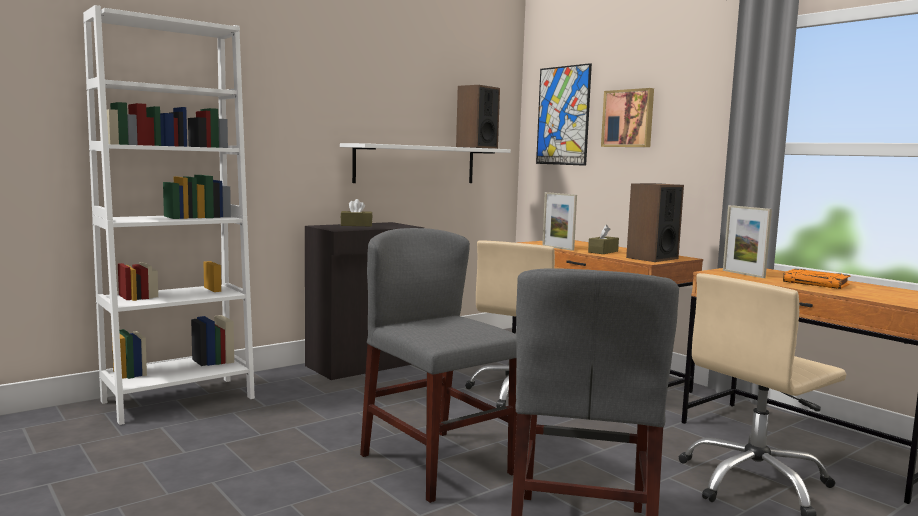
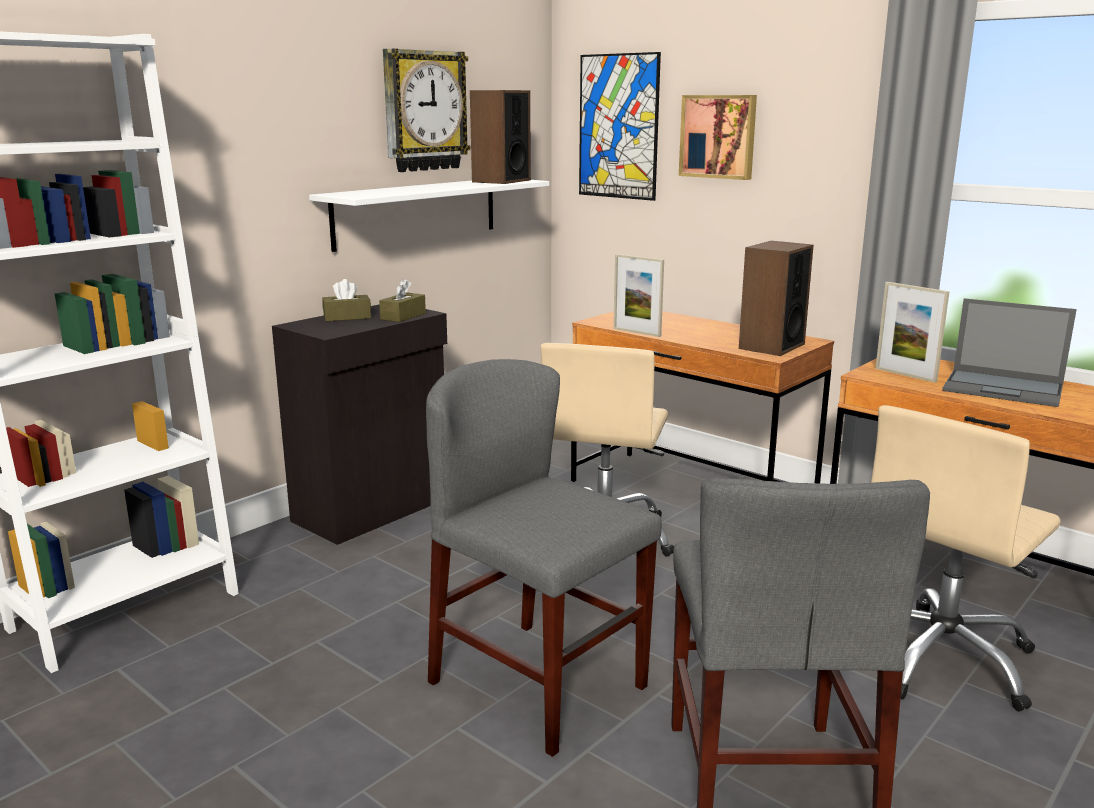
camera: 10 degrees left, 10 degrees up
brown tissue box [588,225,619,254] -> brown tissue box moved to [379,279,426,322]
orange book [783,269,850,289] -> laptop [942,298,1077,407]
none -> wall clock [383,48,471,172]

